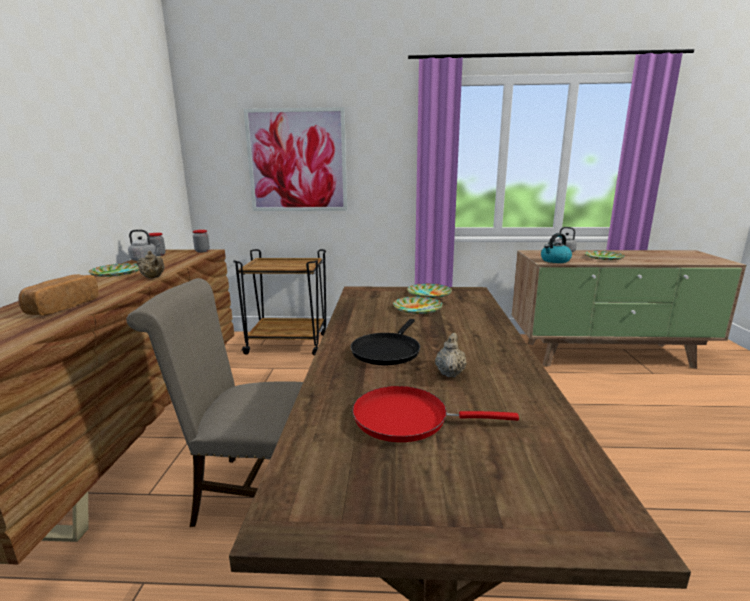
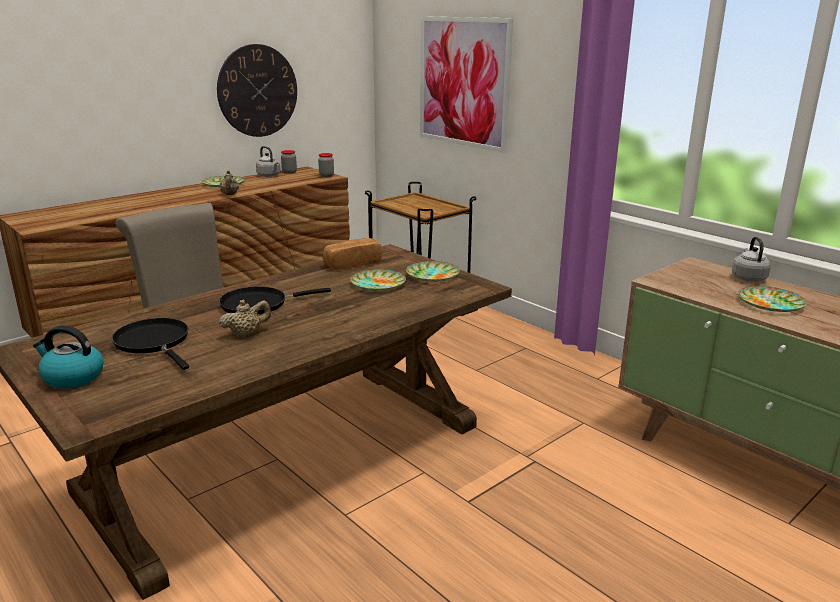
camera: 45 degrees right, 5 degrees up
bread [18,274,98,316] -> bread moved to [323,238,382,270]
red frying pan [352,386,519,442] -> black frying pan [112,318,189,370]
kettle [541,233,572,263] -> kettle moved to [33,325,103,389]
none -> wall clock [217,44,297,137]

